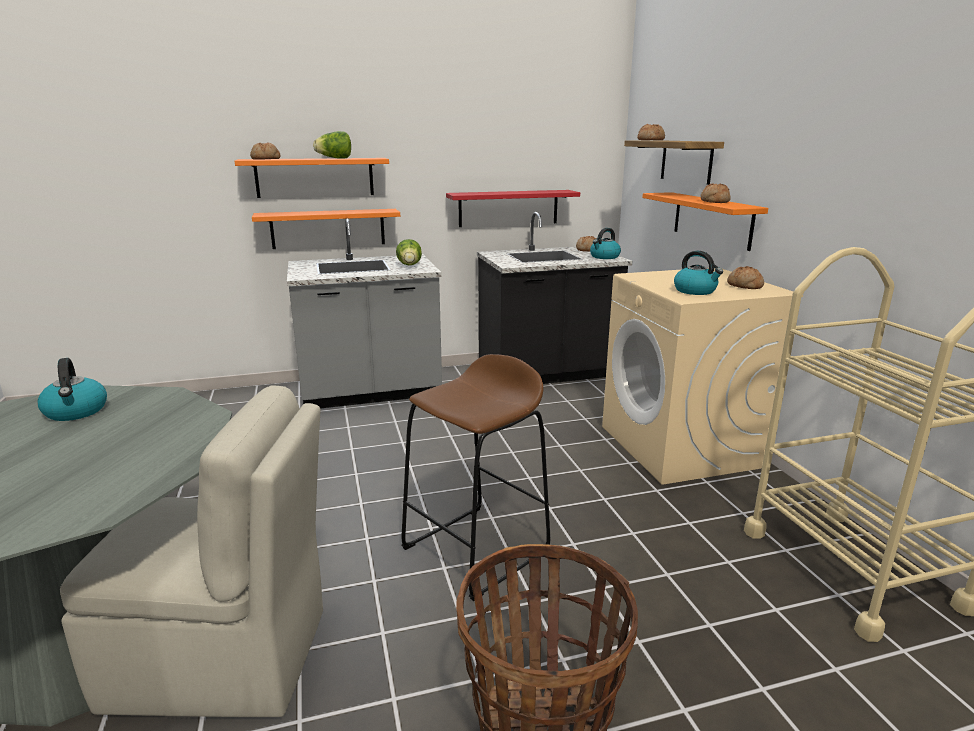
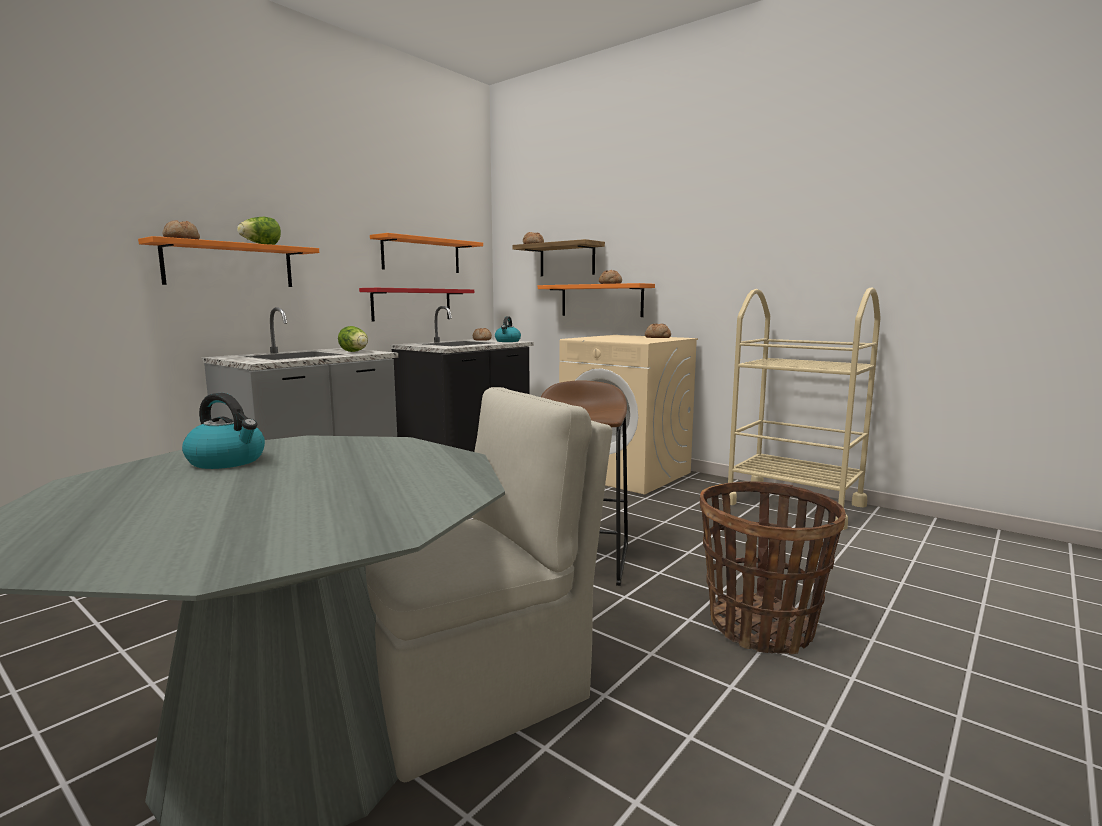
camera: 35 degrees left, 10 degrees down
orange shelf [252,209,400,249] -> orange shelf moved to [370,233,483,273]
kettle [674,251,723,295] -> none

